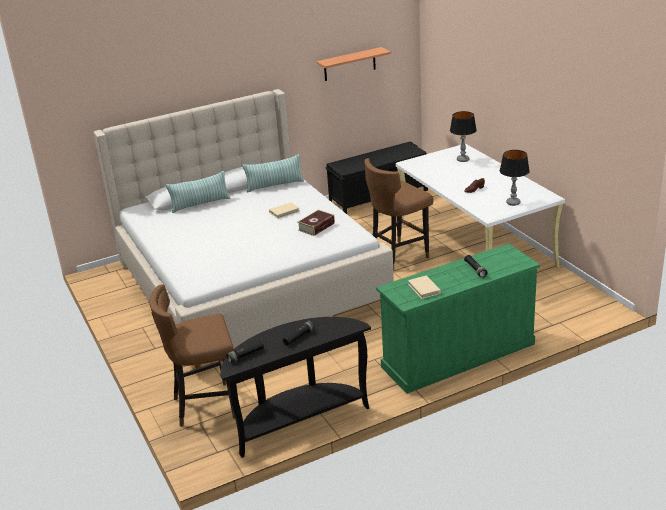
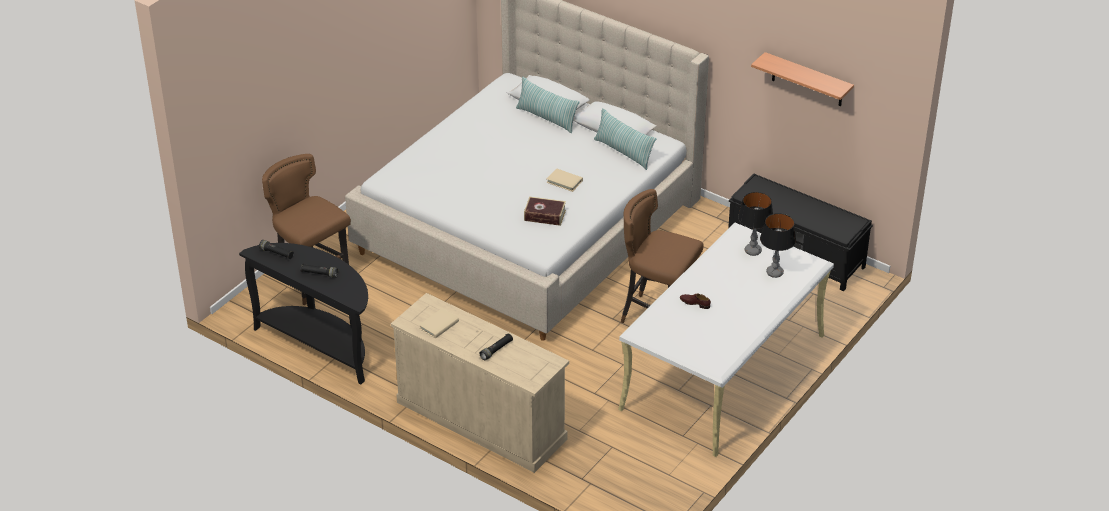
camera: 60 degrees right, 10 degrees up
green dresser [376,243,540,394] -> beige dresser [391,293,569,473]
table lamp [500,150,530,206] -> table lamp moved to [738,192,773,256]

